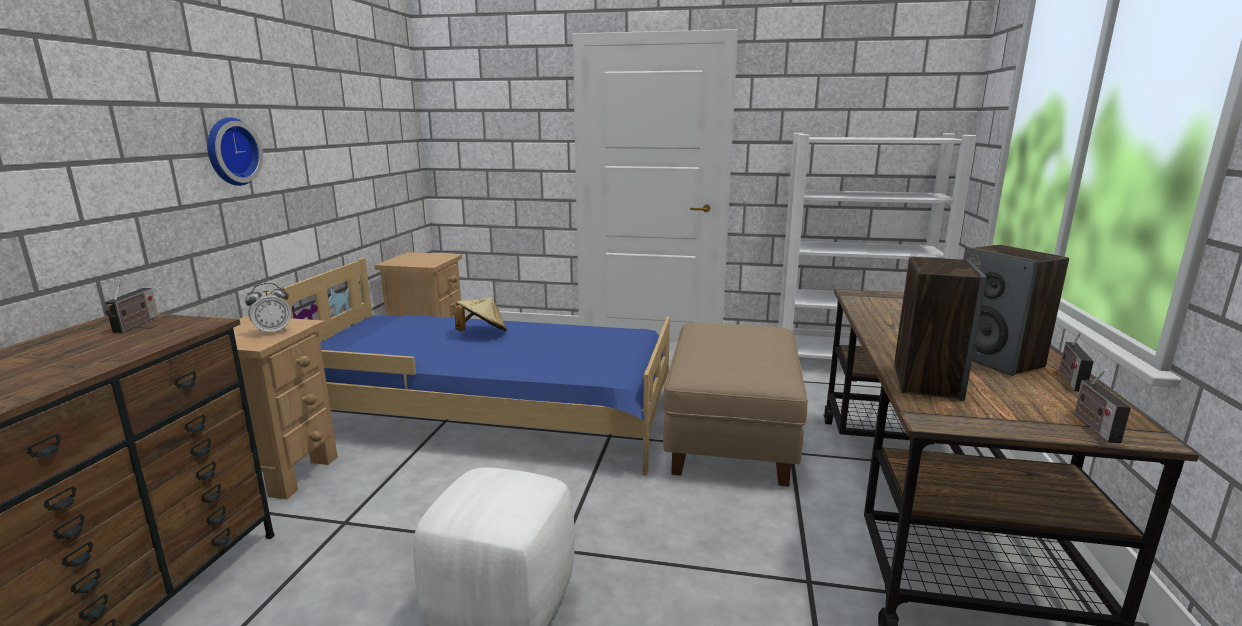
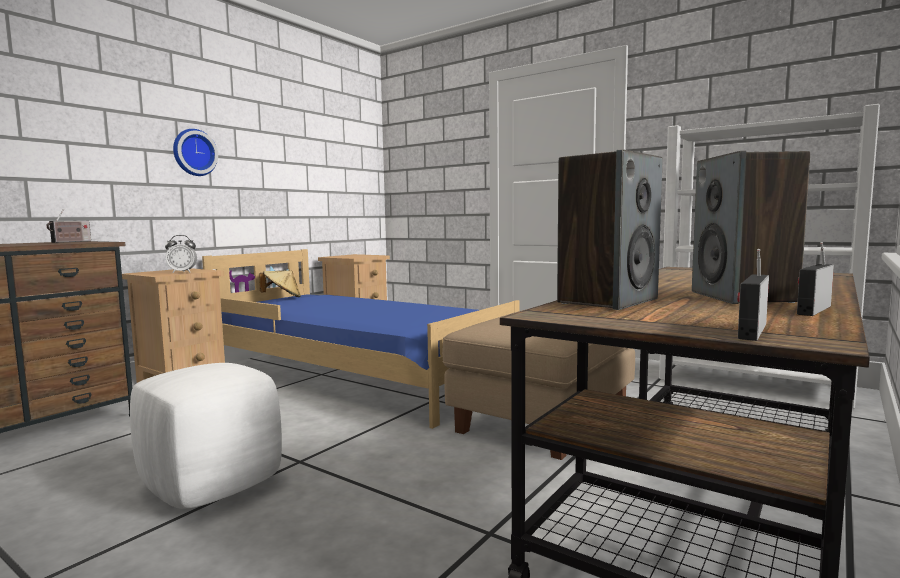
camera: 25 degrees right, 10 degrees down
beige hat [455,298,507,331] -> beige hat moved to [259,271,301,297]

